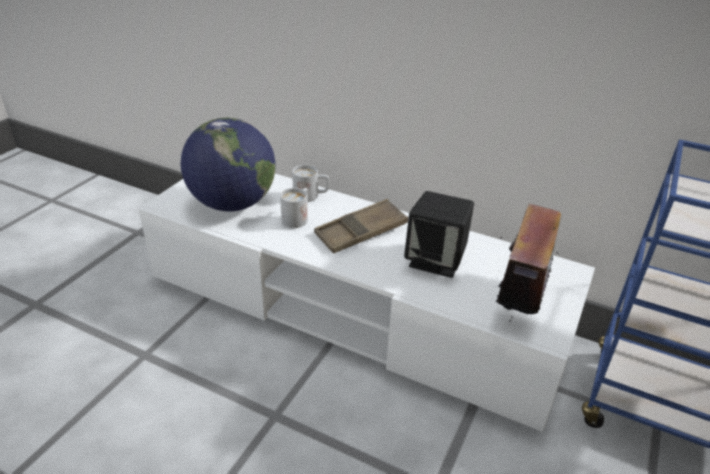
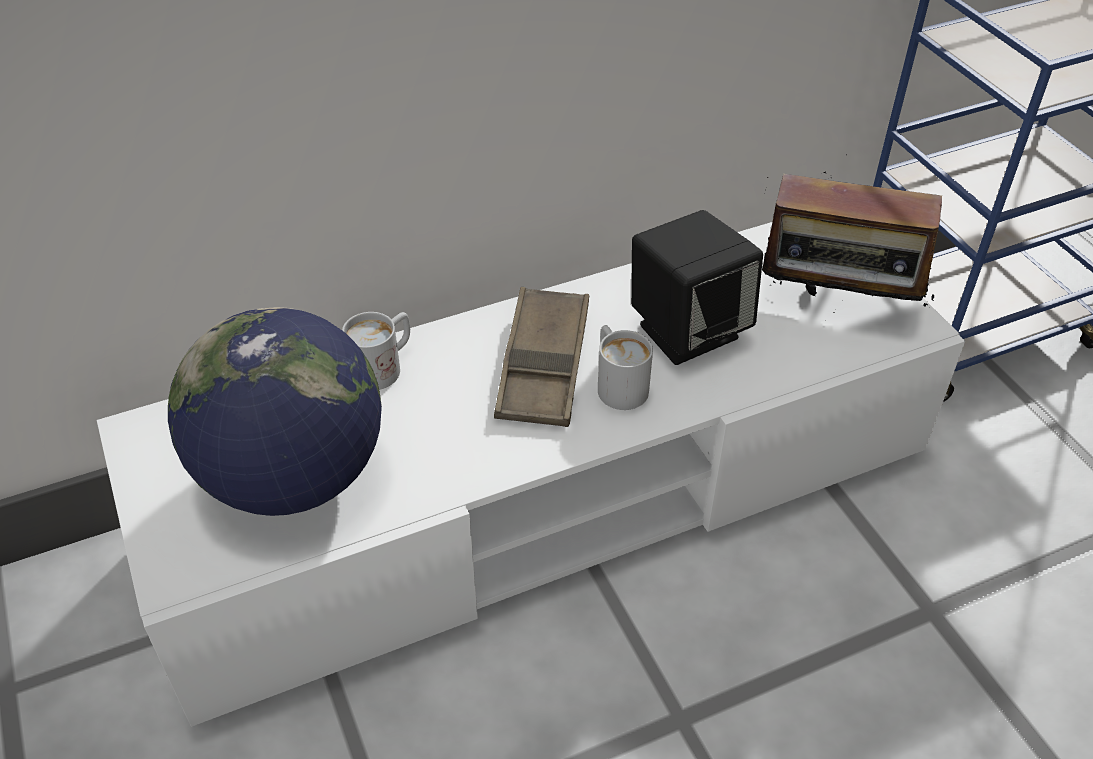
camera: 50 degrees left, 10 degrees up
white mug [280,188,308,228] -> white mug moved to [598,325,653,410]
radio [496,204,561,325] -> radio turned 135 degrees clockwise [762,171,942,313]

